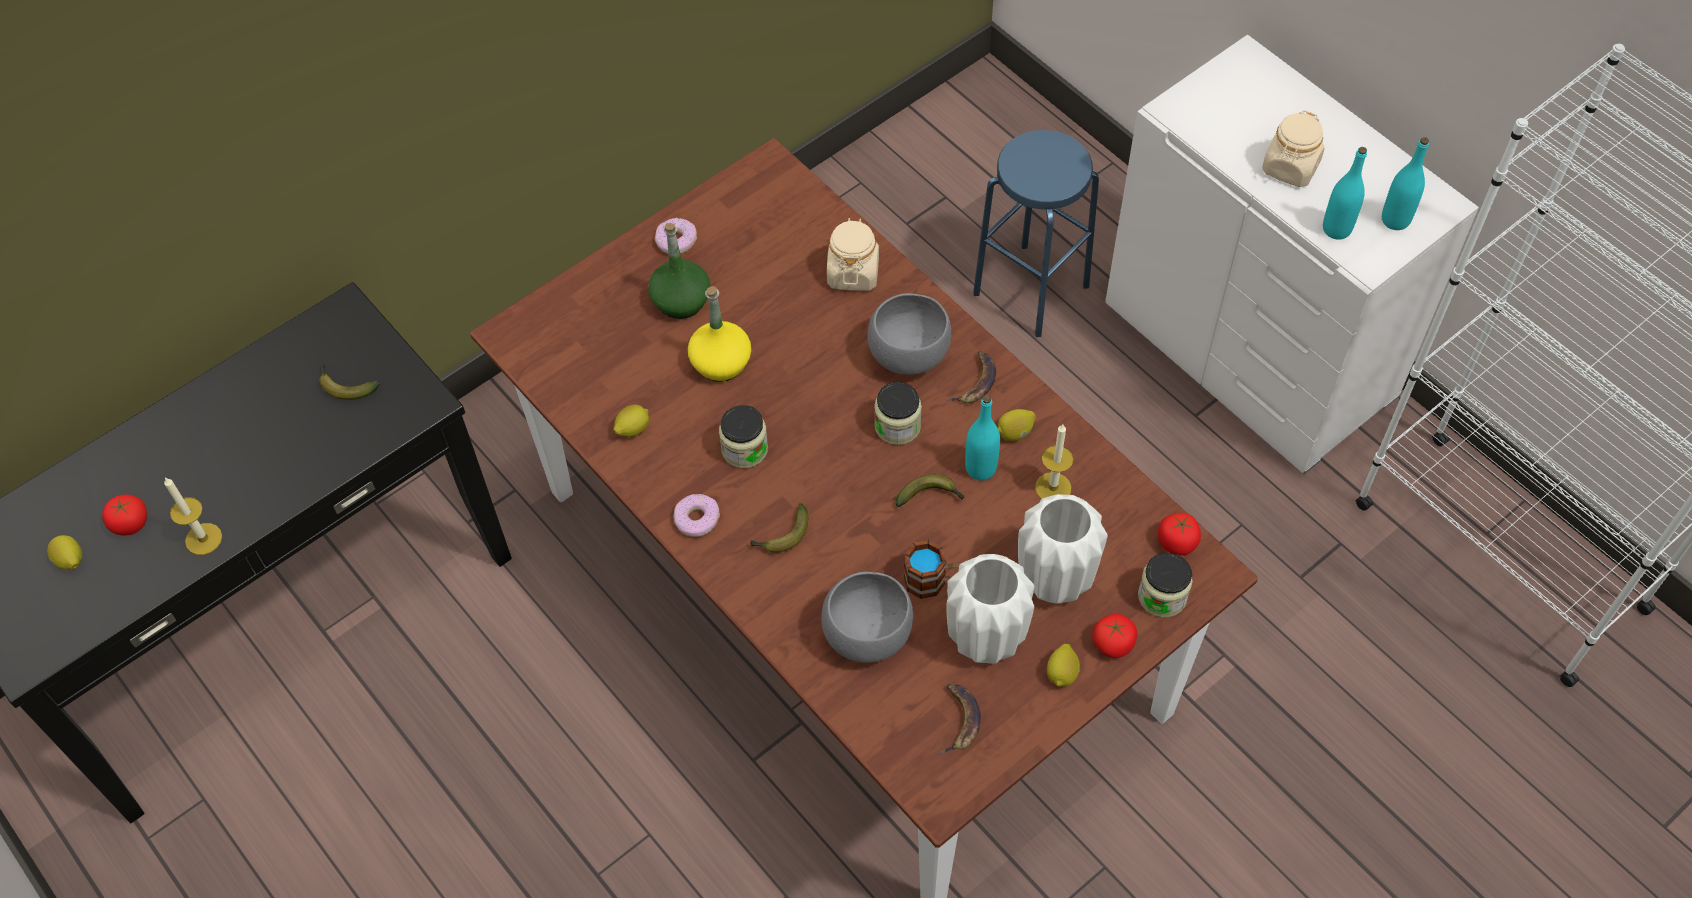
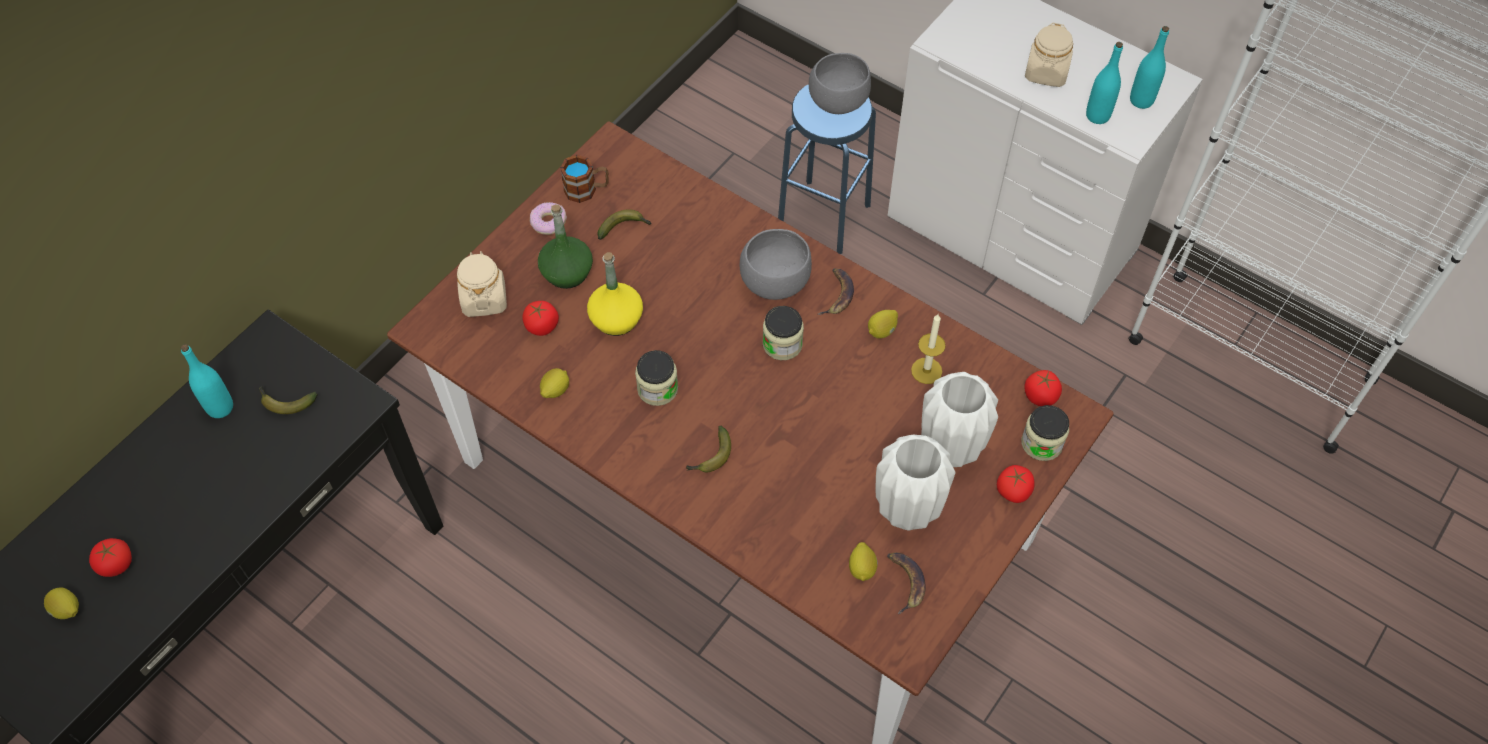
camera: 15 degrees left, 0 degrees up
candle [164,477,222,555] -> none
donut [673,494,720,537] -> none
grey bowl [821,572,913,663] -> grey bowl moved to [809,53,871,114]
beige jar [827,218,879,291] -> beige jar moved to [457,251,507,317]
banana [896,474,965,507] -> banana moved to [597,209,652,240]
mug [904,540,961,599] -> mug moved to [560,155,609,203]
turquoise bottle [965,395,1000,480] -> turquoise bottle moved to [181,344,233,418]
lemon [1047,644,1080,687] -> lemon moved to [849,542,878,581]
none -> tomato [522,301,559,336]

